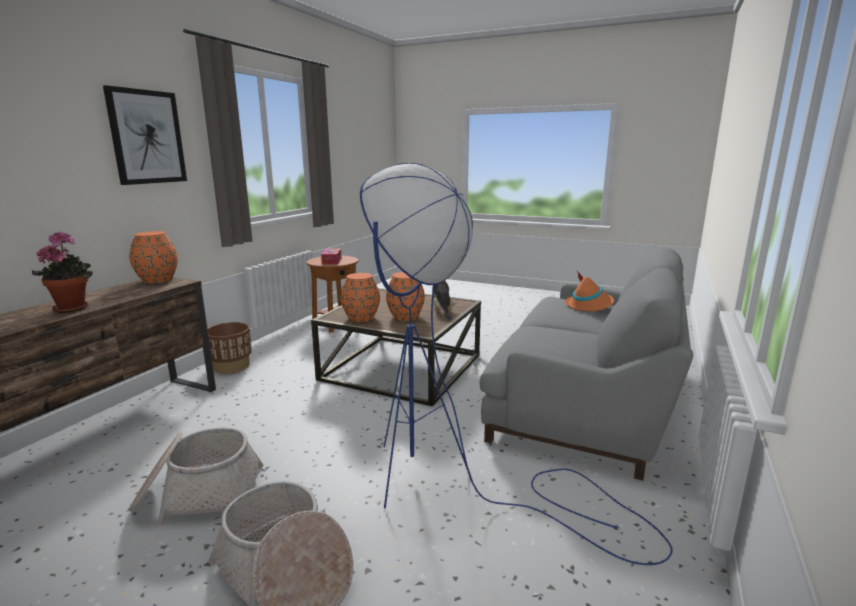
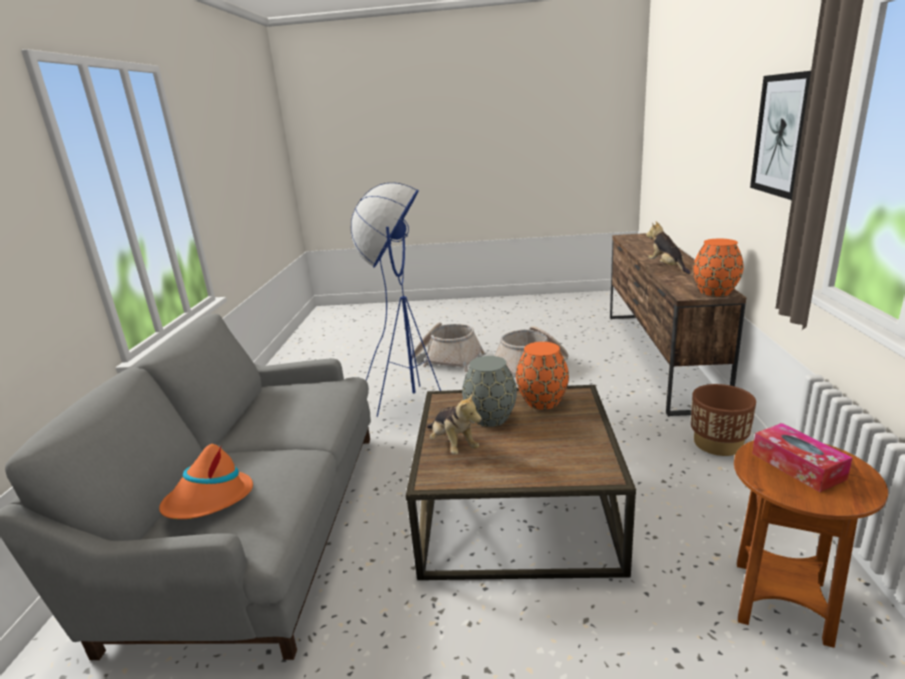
camera: 160 degrees right, 5 degrees up
potted plant [32,231,93,313] -> plush toy [646,222,690,274]
orange vase [386,272,425,321] -> grey vase [462,356,517,427]

